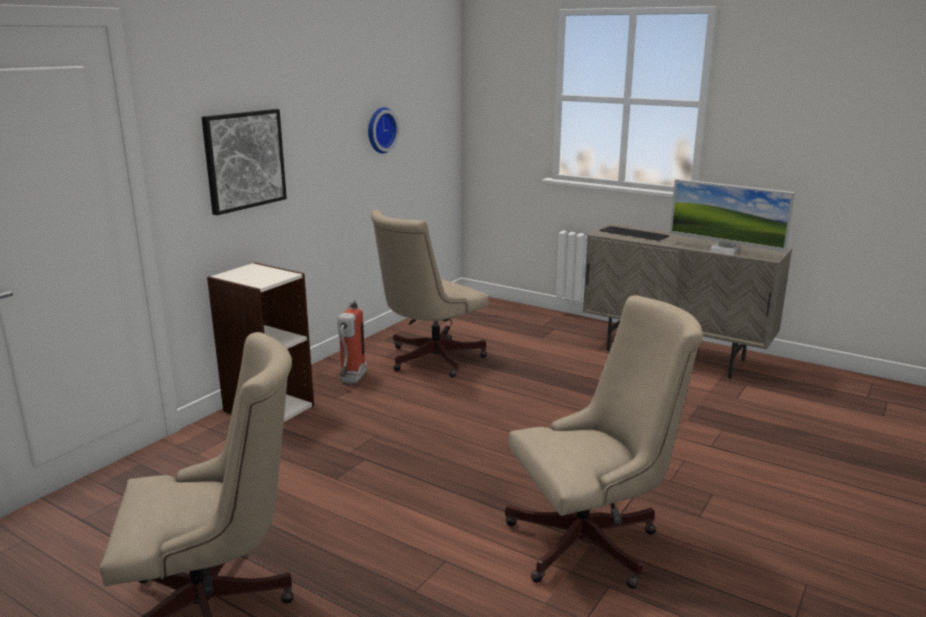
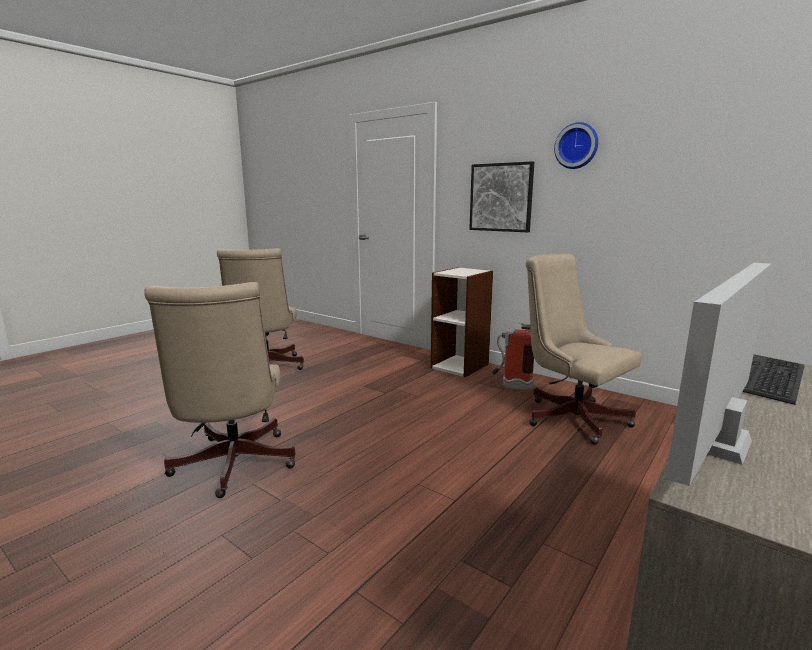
camera: 95 degrees right, 5 degrees down
wall clock [368,107,399,154] -> wall clock moved to [554,122,598,169]

